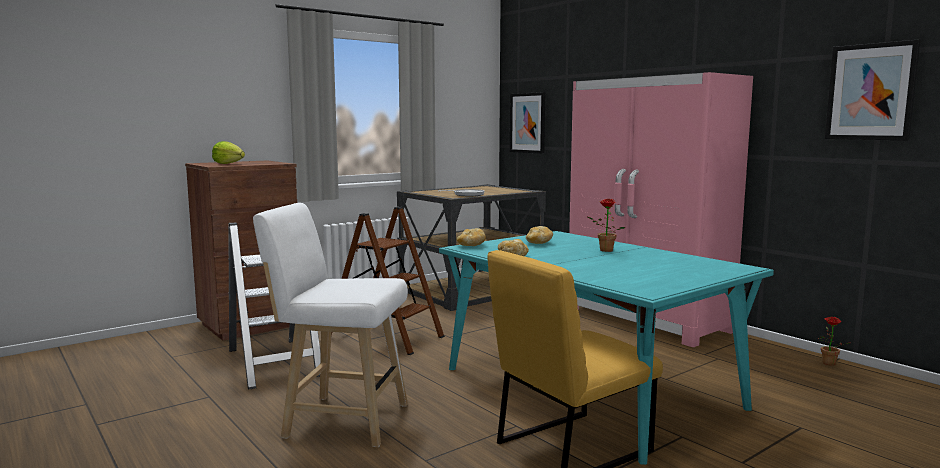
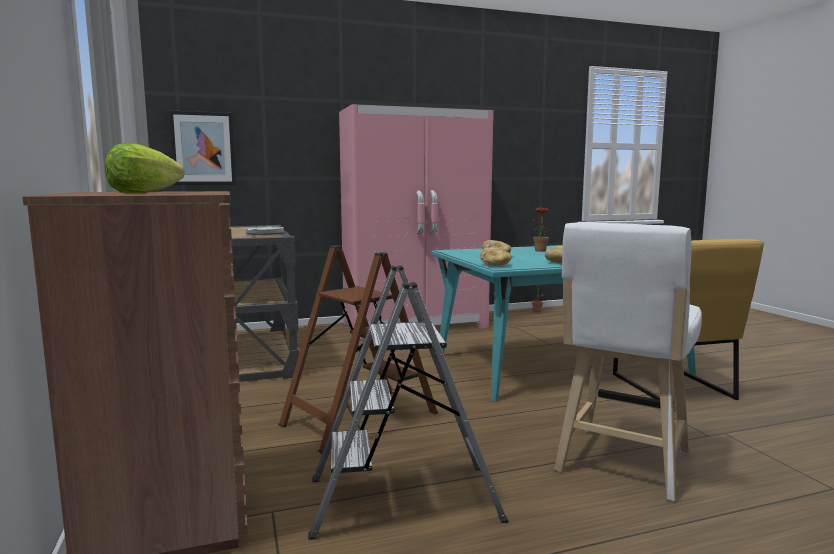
camera: 70 degrees left, 0 degrees up
picture [825,39,920,140] -> none

